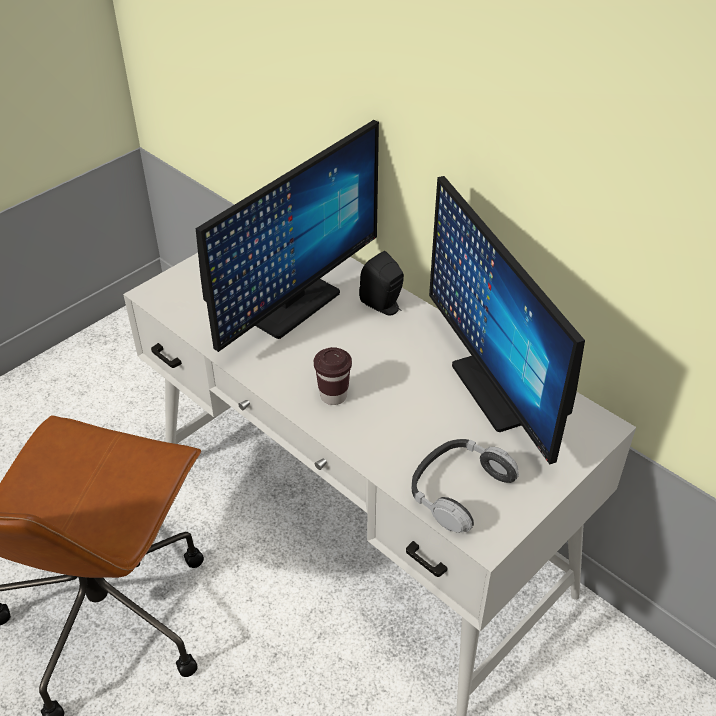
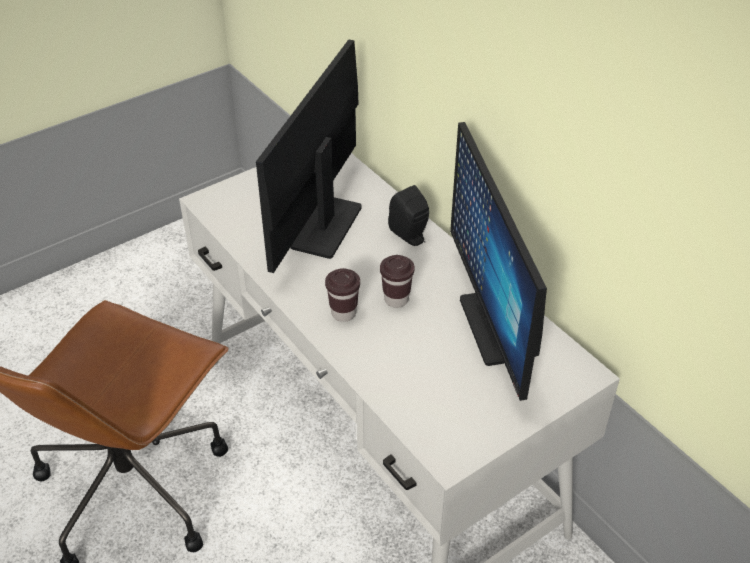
camera: 10 degrees right, 0 degrees up
monitor [196,120,379,352] -> monitor turned 150 degrees clockwise [256,39,362,273]
headphones [412,439,519,533] -> none
none -> brown cup [380,255,415,308]

